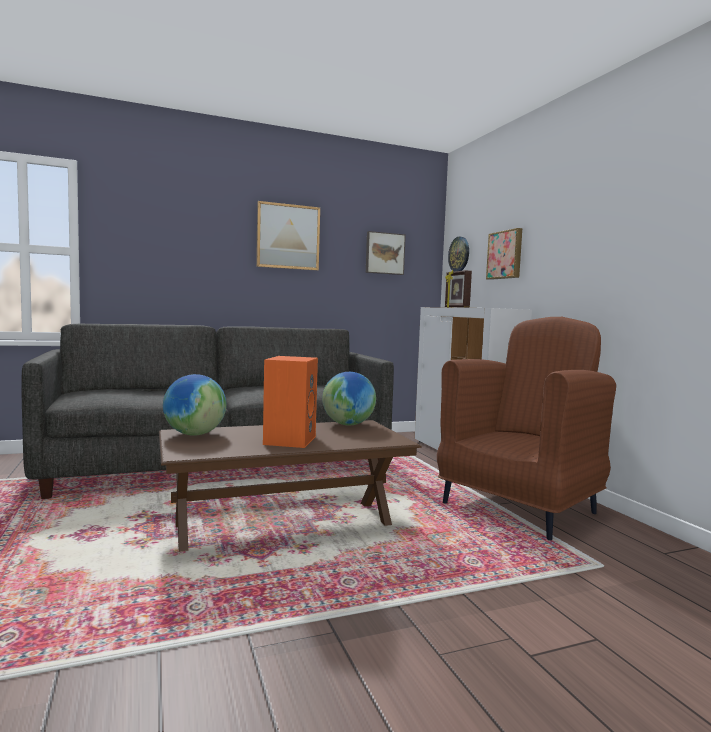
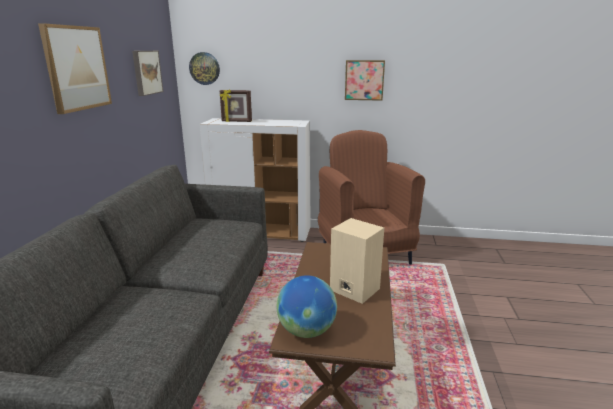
camera: 60 degrees left, 15 degrees up
orange speaker [263,356,318,448] -> beige speaker [330,218,384,304]
globe [322,372,376,425] -> none
picture [486,228,522,280] -> picture moved to [345,60,385,101]

